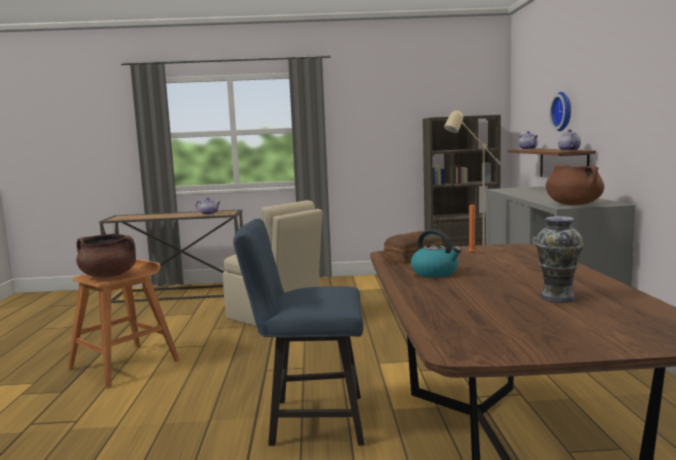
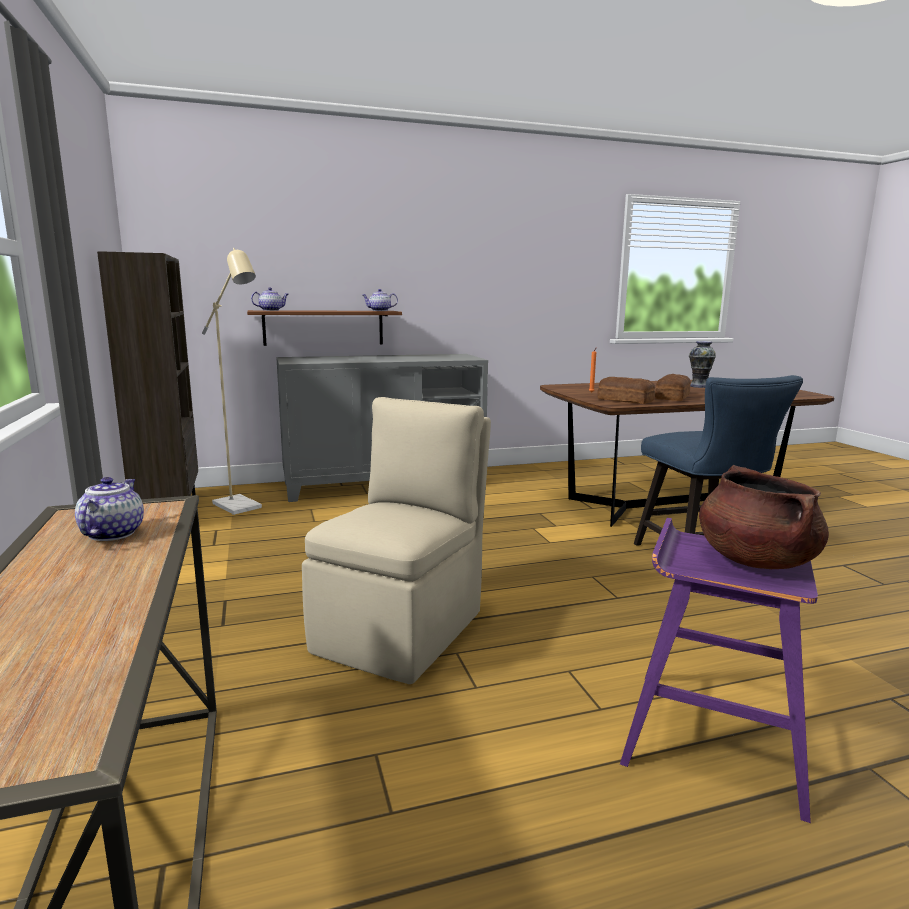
camera: 105 degrees left, 5 degrees up
brown stool [68,259,180,389] -> purple stool [620,518,818,823]
kettle [411,229,462,277] -> bread [655,374,691,401]
brown cooking pot [546,164,604,205] -> none
wall clock [550,92,571,131] -> none

